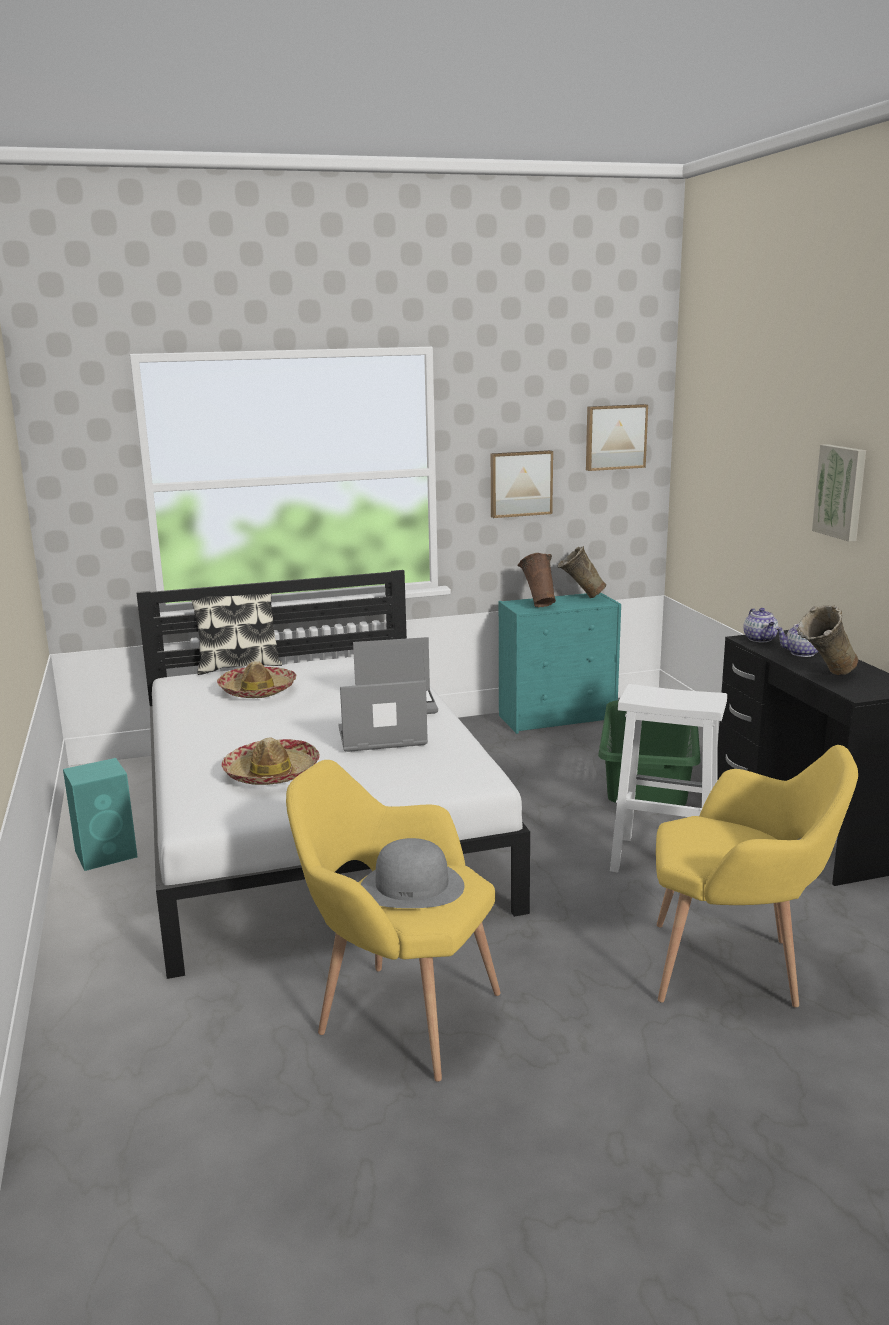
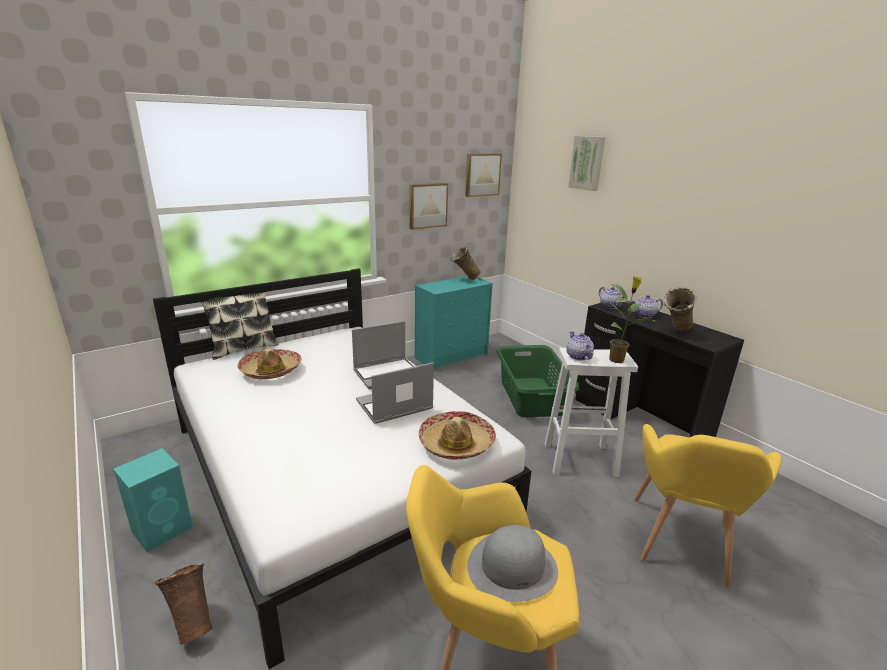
camera: 20 degrees left, 5 degrees up
hat [221,737,320,785] -> hat moved to [418,411,496,460]
brown vase [517,553,556,608] -> brown vase moved to [155,563,212,645]
yellow armchair [656,745,858,1007] -> yellow armchair turned 120 degrees clockwise [634,424,782,587]
picture [812,444,866,541] -> picture moved to [568,136,605,191]
none -> teapot [566,331,594,361]
none -> potted plant [601,277,657,363]

